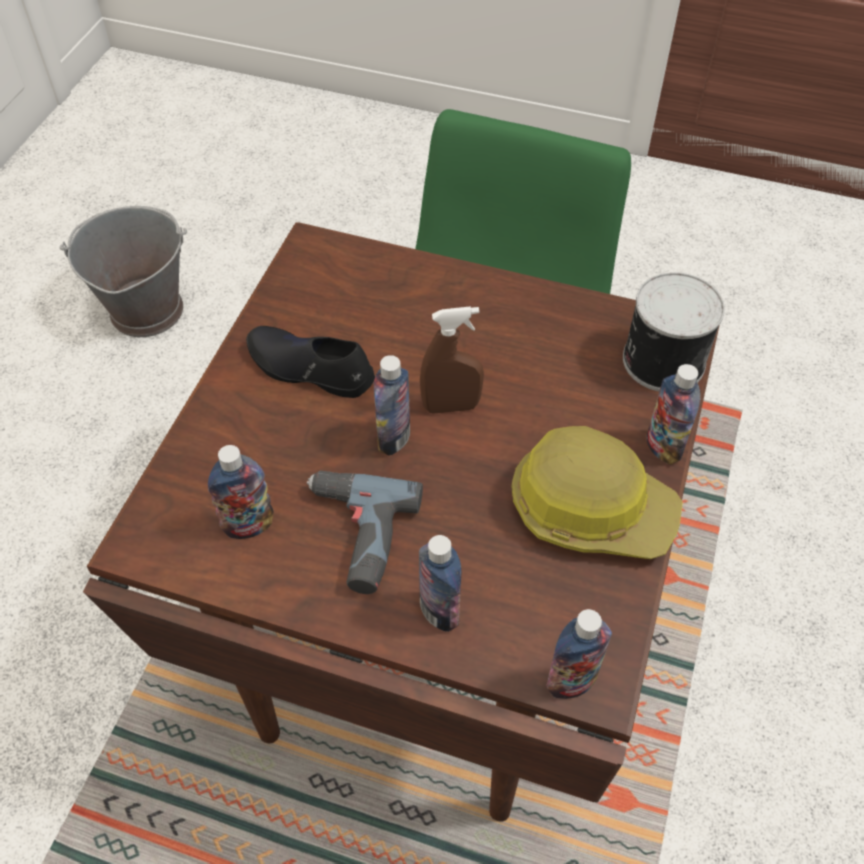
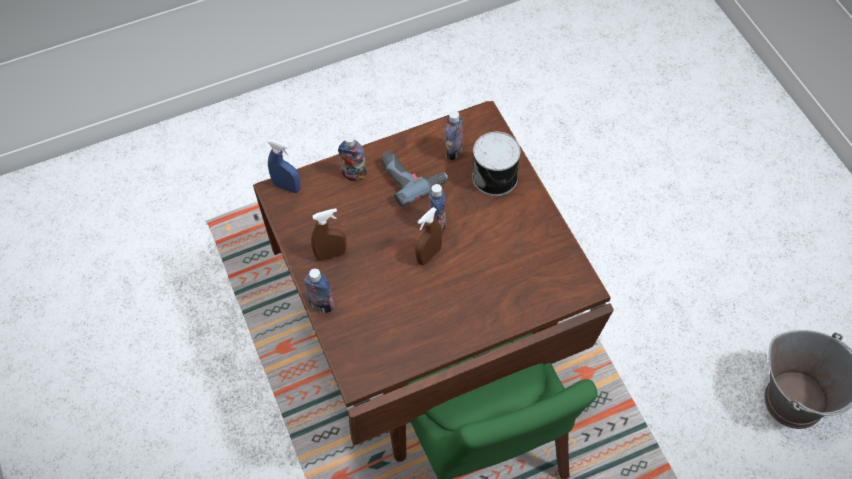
camera: 140 degrees right, 5 degrees up
black shoe [246,326,375,398] -> none
hard hat [511,426,683,559] -> brown spray bottle [311,208,347,261]
bottle [546,609,612,699] -> blue spray bottle [267,139,300,193]
can [623,272,725,391] -> can moved to [472,132,521,196]

